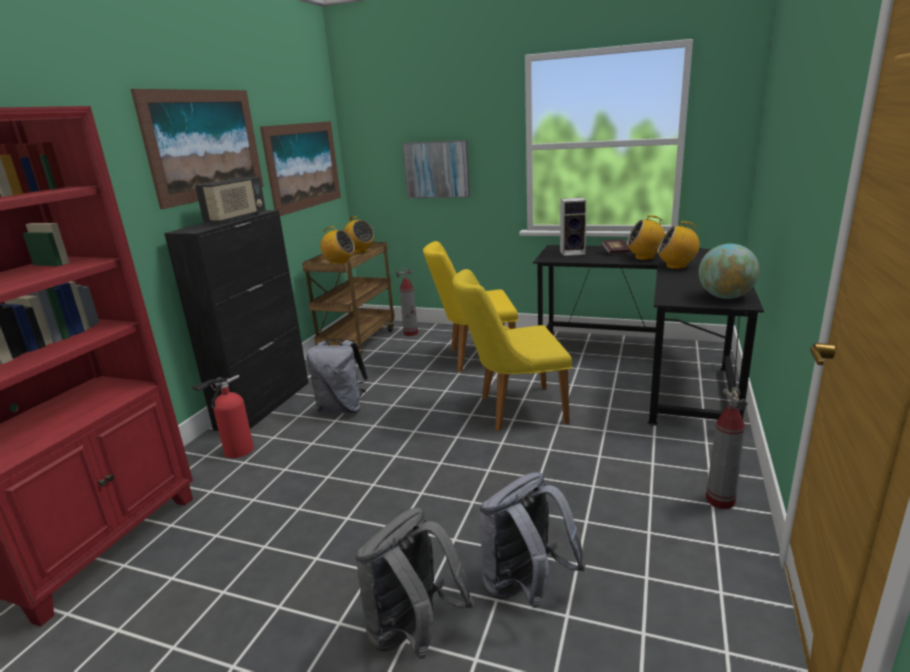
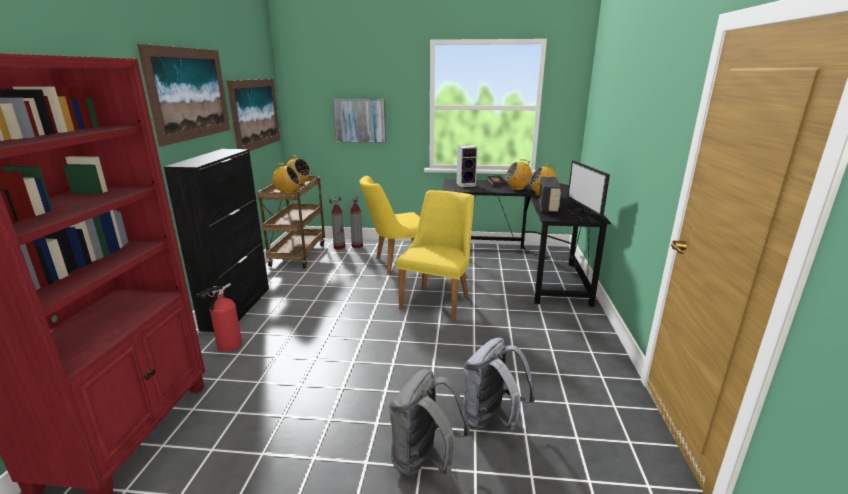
camera: 15 degrees left, 0 degrees up
radio [195,177,266,223] -> radio moved to [539,177,561,212]
grey backpack [306,340,368,413] -> none
yellow chair [452,269,572,431] -> yellow chair turned 135 degrees clockwise [396,190,474,321]
globe [699,244,759,299] -> monitor [567,160,610,220]
fire extinguisher [706,387,748,509] -> fire extinguisher moved to [350,195,363,248]

